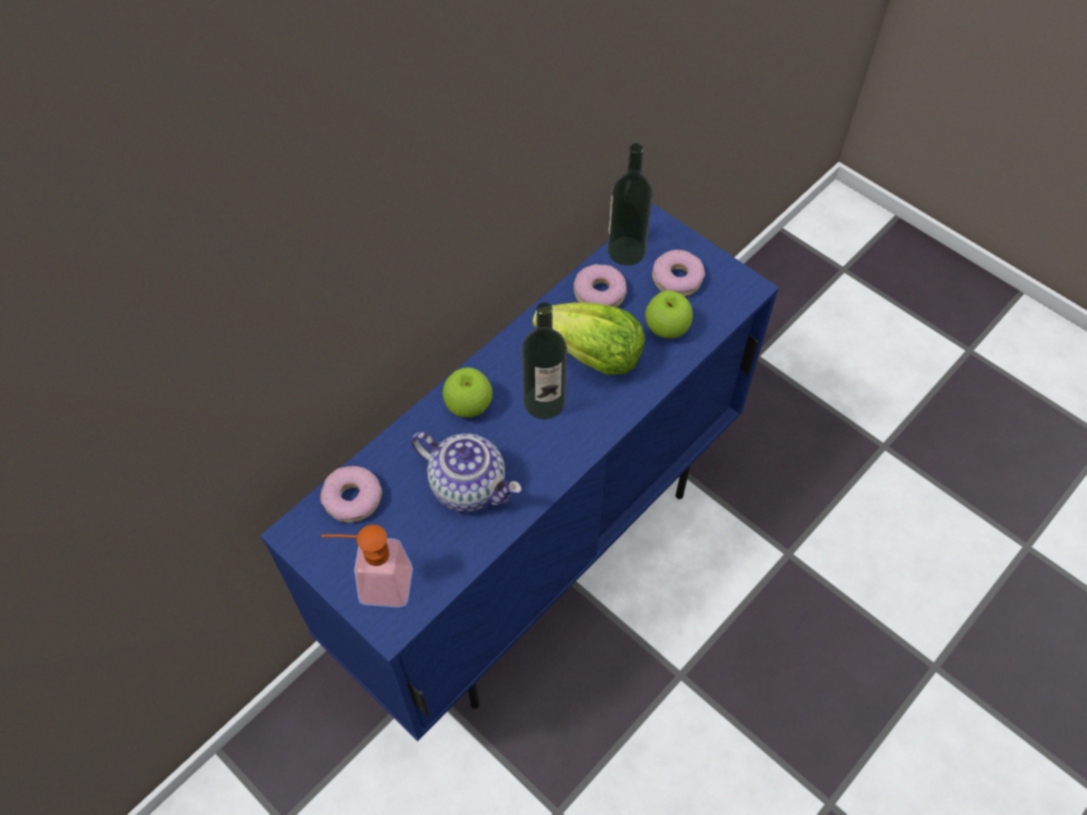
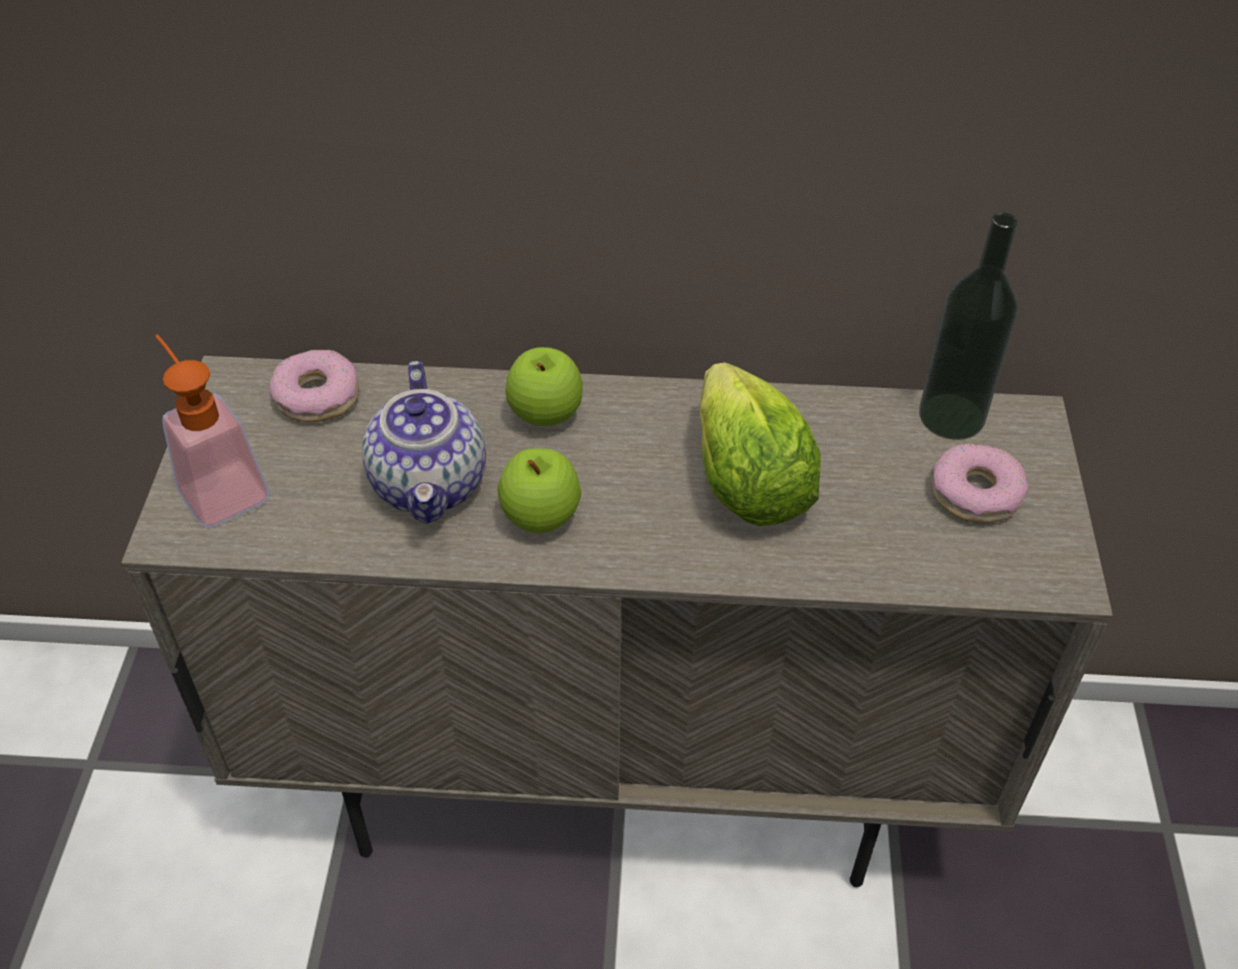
camera: 50 degrees right, 10 degrees down
blue cabinet [260,203,779,741] -> beige cabinet [121,356,1113,887]
bottle [522,302,567,419] -> none
donut [574,264,627,307] -> none
apple [645,290,693,338] -> apple moved to [497,449,581,533]

